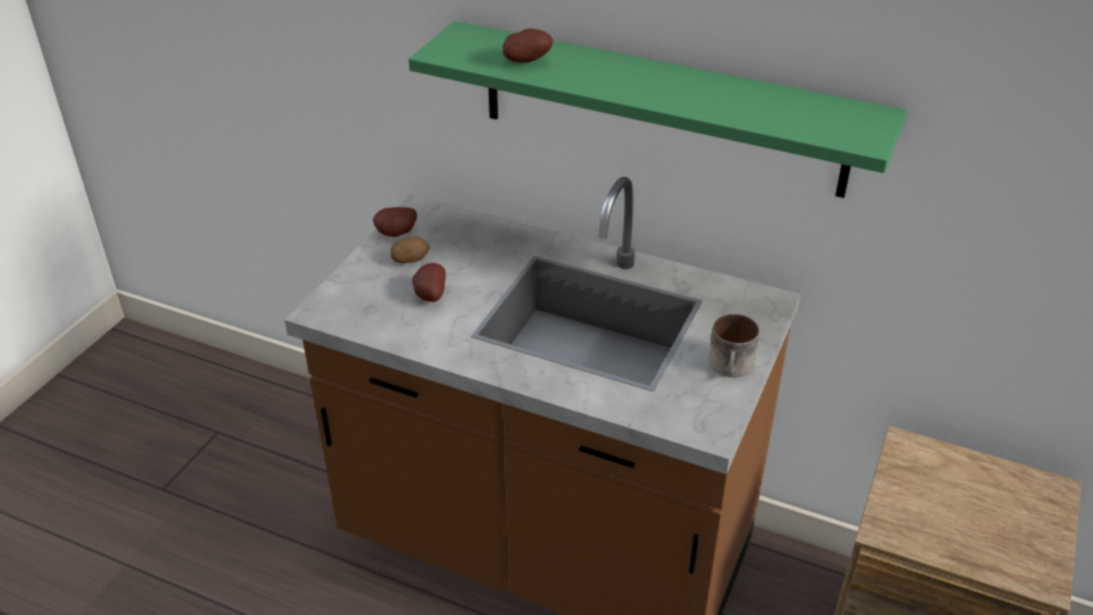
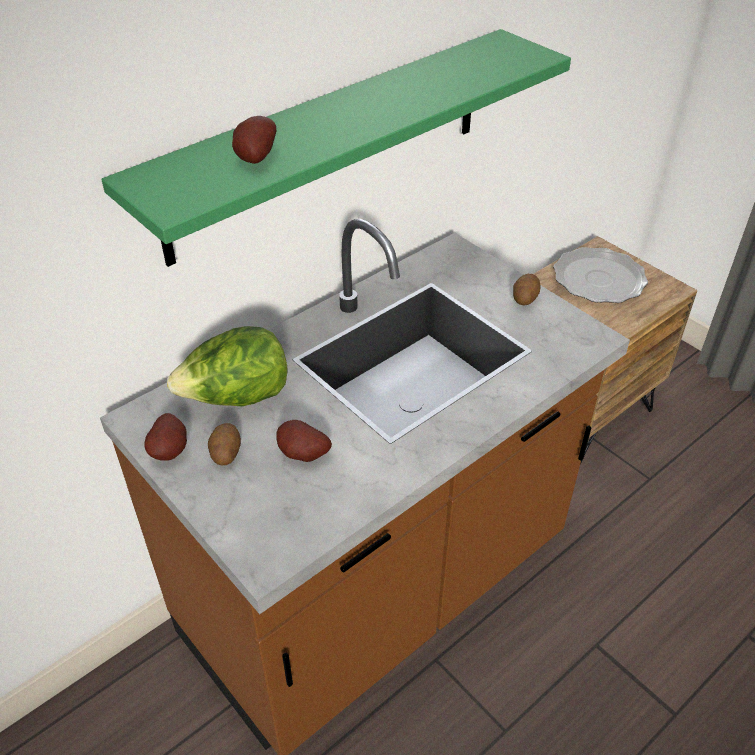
camera: 65 degrees left, 5 degrees up
mug [708,314,759,377] -> potato [513,274,541,305]
none -> lettuce [167,326,287,406]
none -> plate [553,247,648,303]

